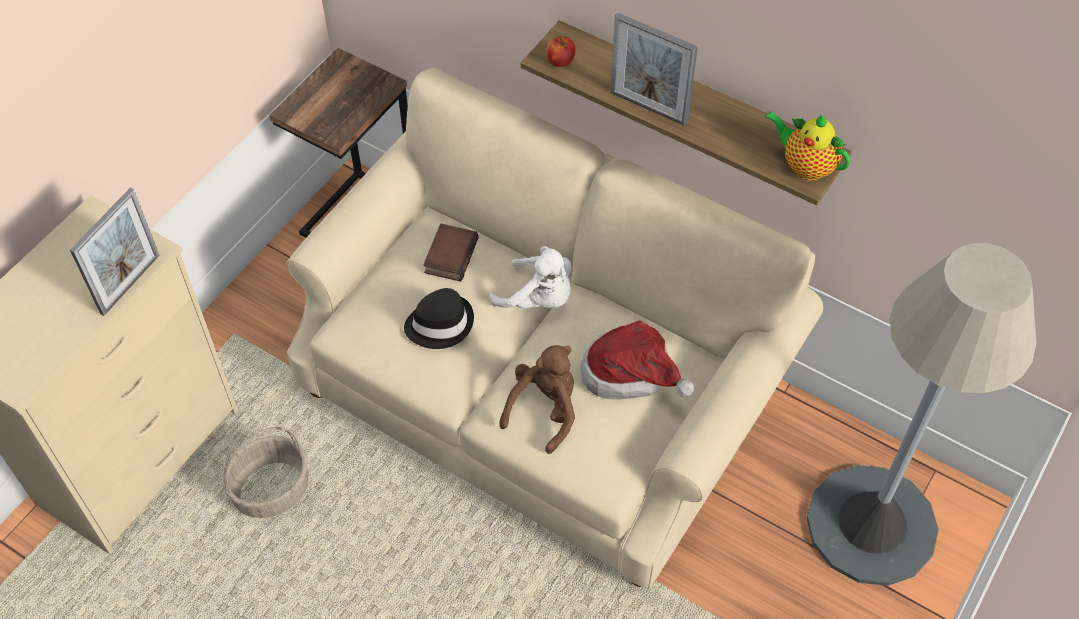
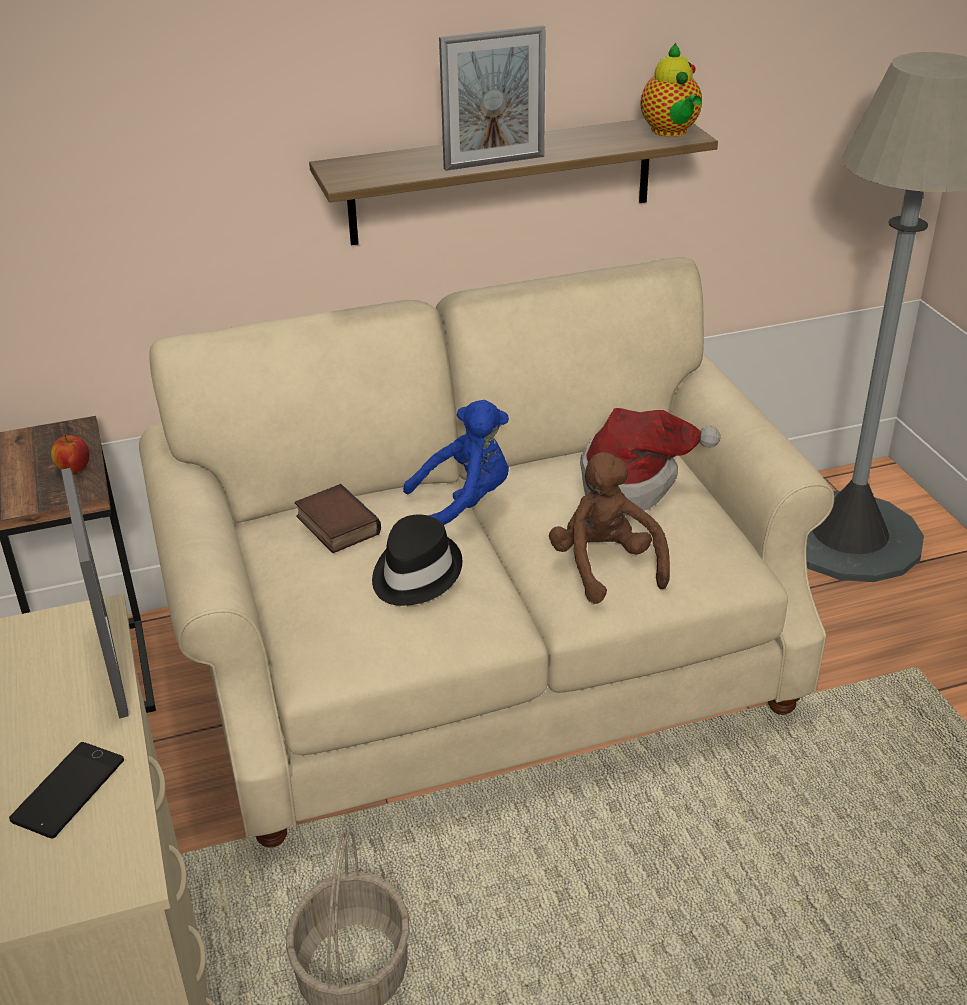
camera: 50 degrees left, 20 degrees down
white plush toy [489,246,572,309] -> blue plush toy [403,400,509,525]
apple [546,36,575,67] -> apple moved to [51,434,90,474]
teapot [765,111,850,181] -> teapot turned 90 degrees counterclockwise [641,43,702,137]
none -> phone [9,742,124,838]

